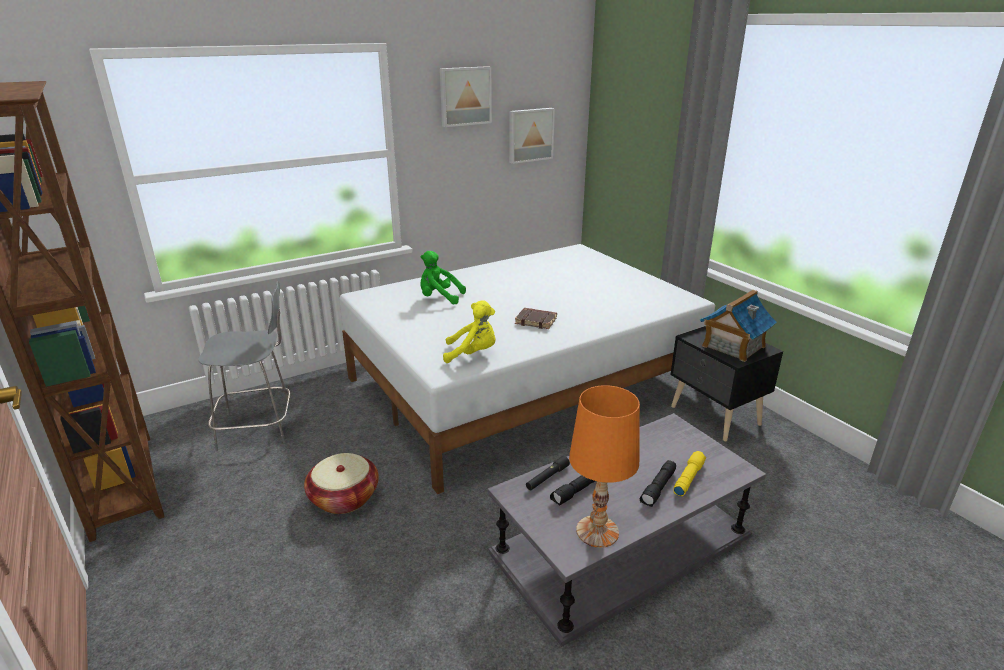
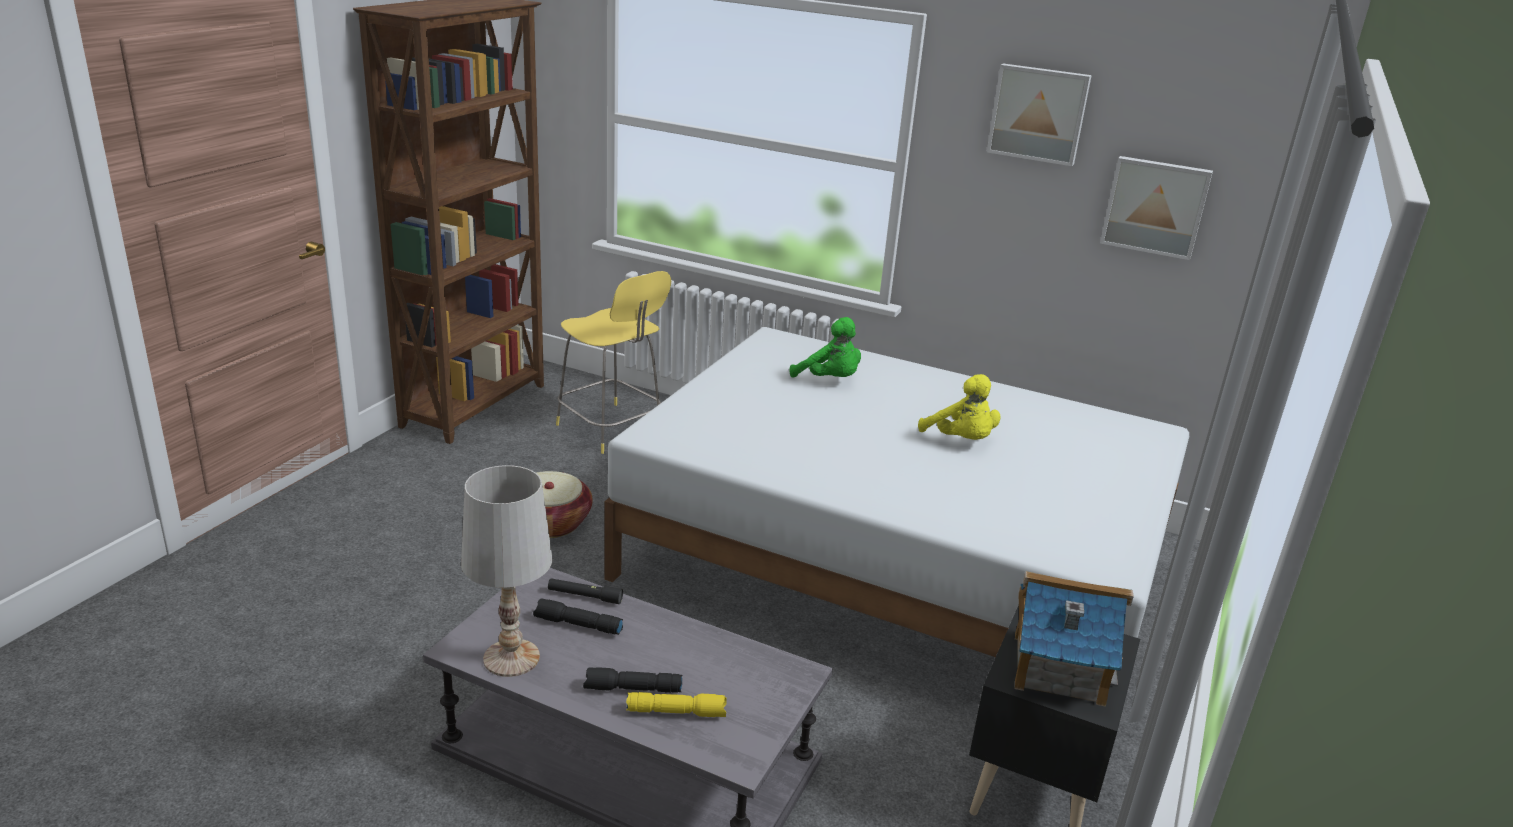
camera: 55 degrees right, 0 degrees up
grey stool [198,281,292,451] -> yellow stool [556,271,671,454]
green plush toy [420,251,466,305] -> green plush toy turned 150 degrees clockwise [789,317,861,378]
yellow plush toy [443,300,496,363] -> yellow plush toy moved to [918,374,1001,440]
brown book [515,308,557,329] -> none
orange table lamp [569,385,640,548] -> white table lamp [461,465,553,677]

